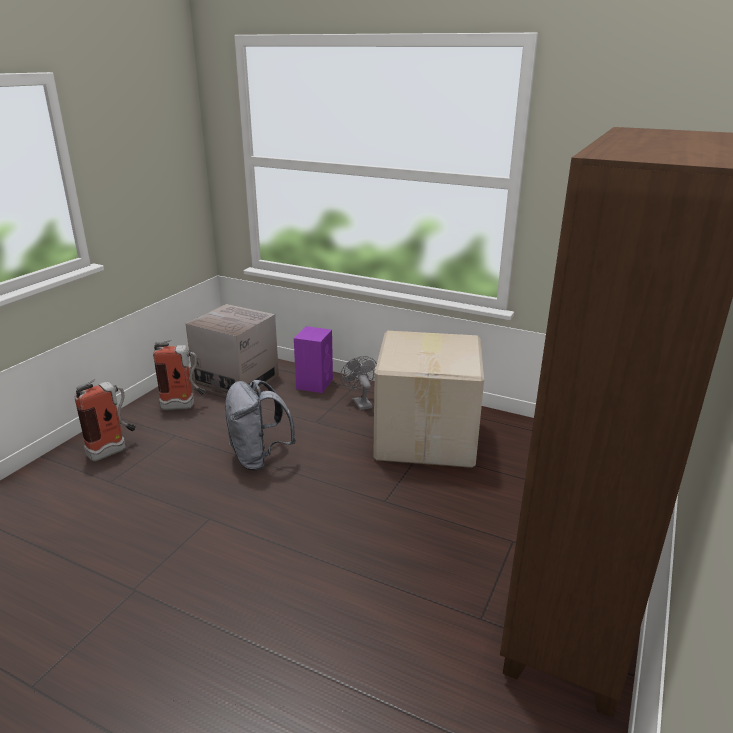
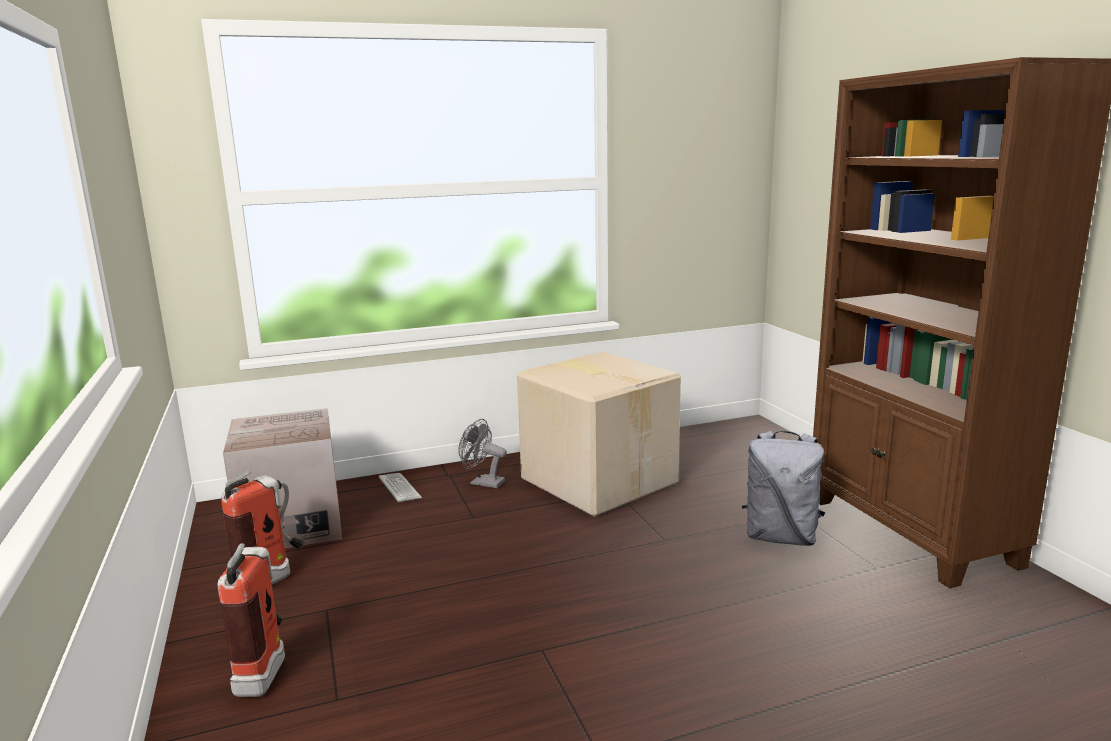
camera: 45 degrees left, 10 degrees down
grey backpack [225,380,296,470] -> grey backpack moved to [742,431,825,546]
purple speaker [294,326,333,393] -> keyboard [379,473,422,502]

